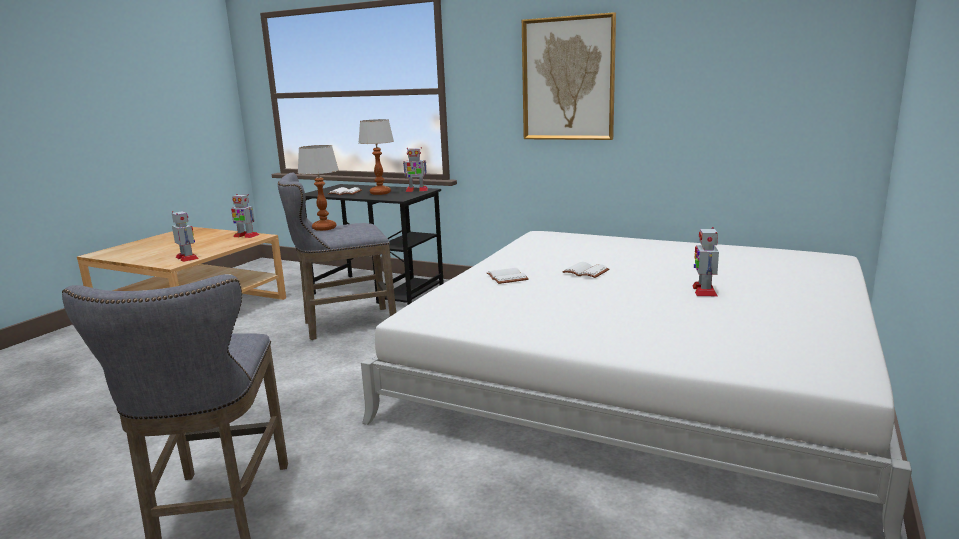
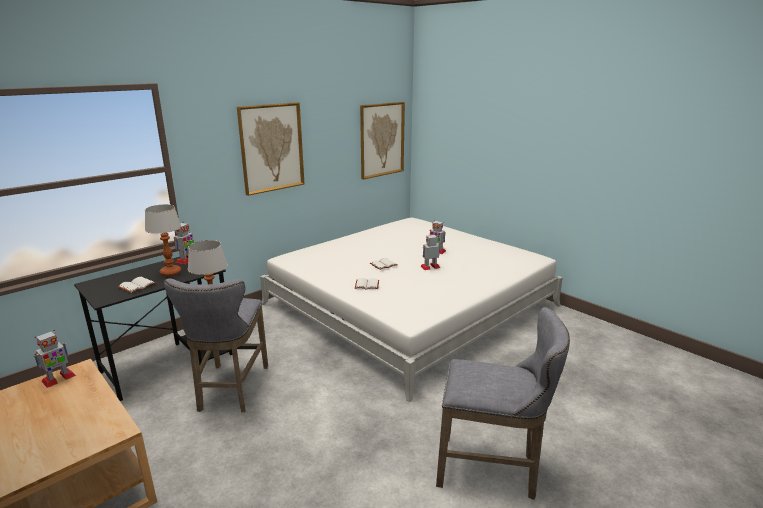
camera: 70 degrees left, 5 degrees up
toy robot [172,211,199,262] -> toy robot moved to [420,235,440,270]
none -> picture [360,102,405,179]

